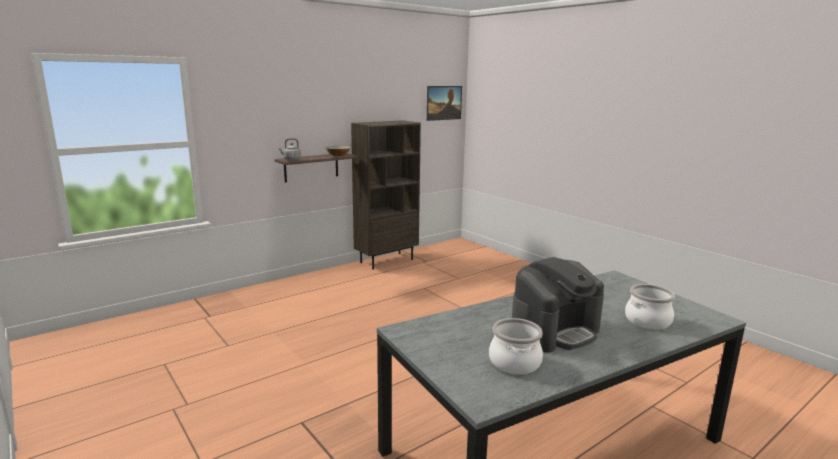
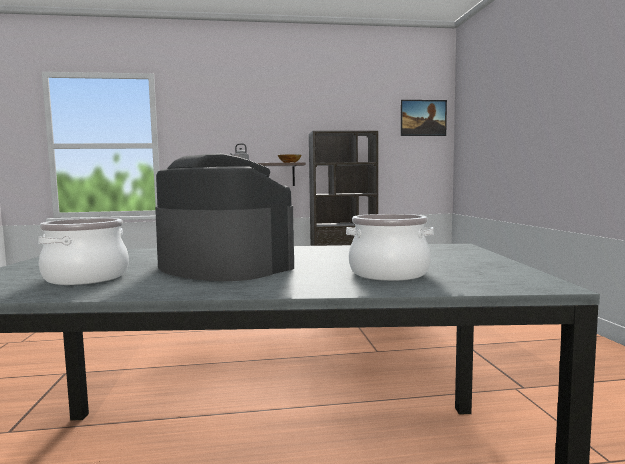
camera: 30 degrees right, 10 degrees down
coffee machine [512,257,604,352] -> coffee machine turned 135 degrees counterclockwise [155,153,294,281]

